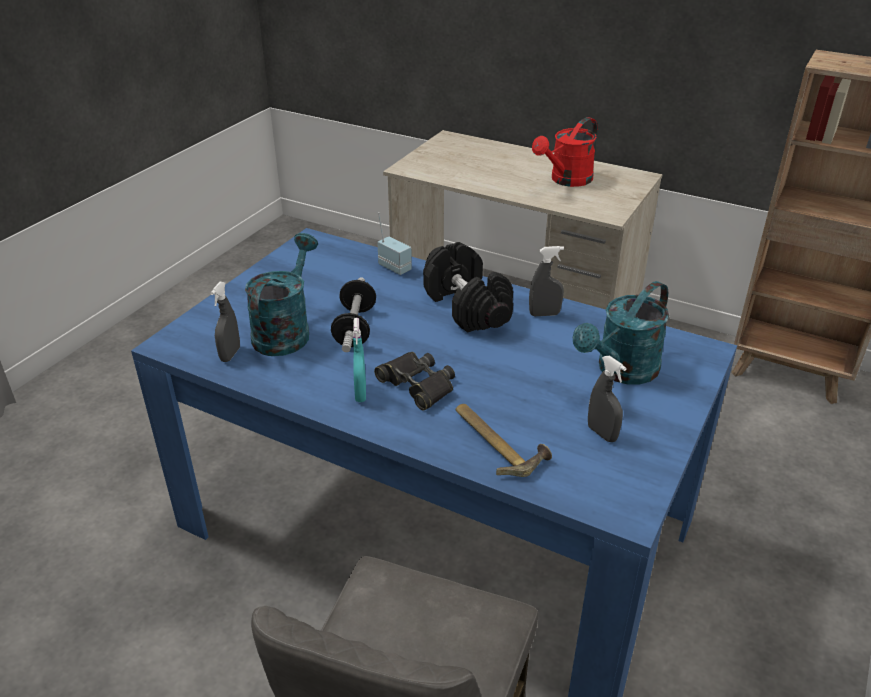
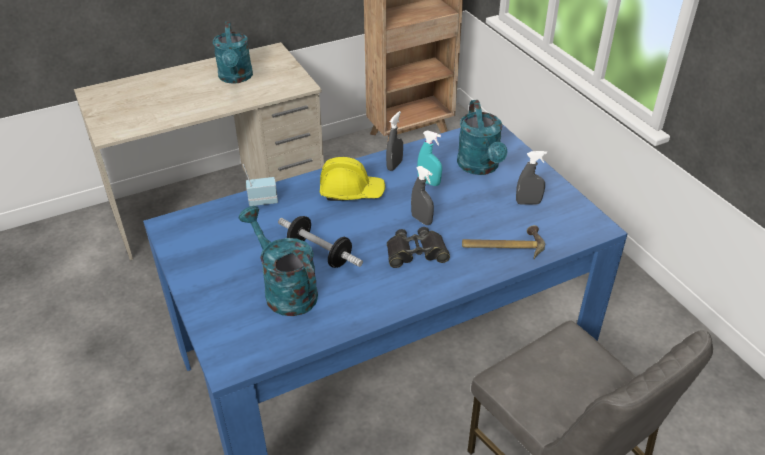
camera: 55 degrees left, 5 degrees up
grey spray bottle [210,282,240,362] -> grey spray bottle moved to [411,166,434,225]
turquoise spray bottle [353,318,366,402] -> turquoise spray bottle moved to [417,130,442,186]
black dumbbell [423,242,513,333] -> yellow hard hat [320,157,385,201]
red watering can [532,117,597,187] -> turquoise watering can [213,22,253,84]

